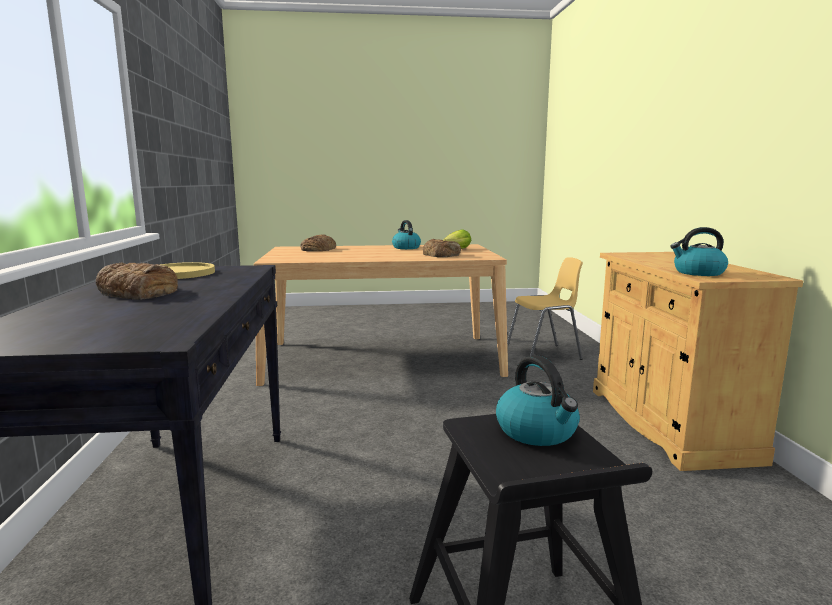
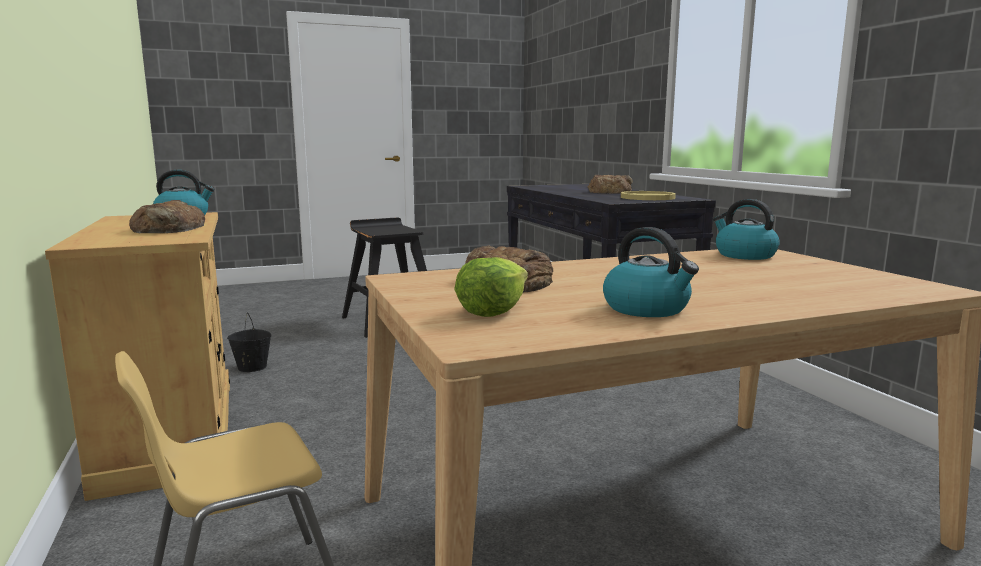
camera: 165 degrees right, 0 degrees up
bread [301,234,336,251] -> bread moved to [129,200,205,233]
kettle [496,355,580,446] -> kettle moved to [713,199,780,260]
none -> black bucket [227,312,271,372]

